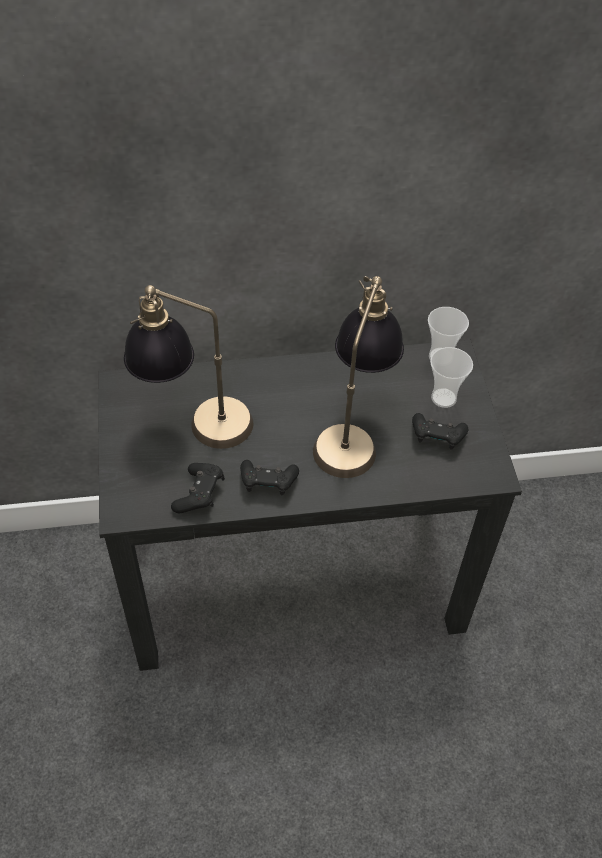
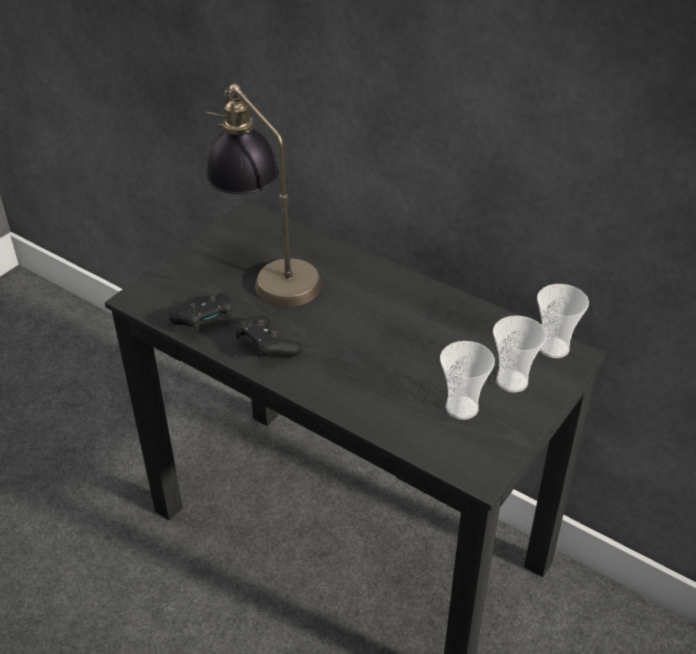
camera: 45 degrees right, 10 degrees down
table lamp [313,276,404,478] -> none
black game controller [412,413,469,450] -> cup [440,341,495,420]

